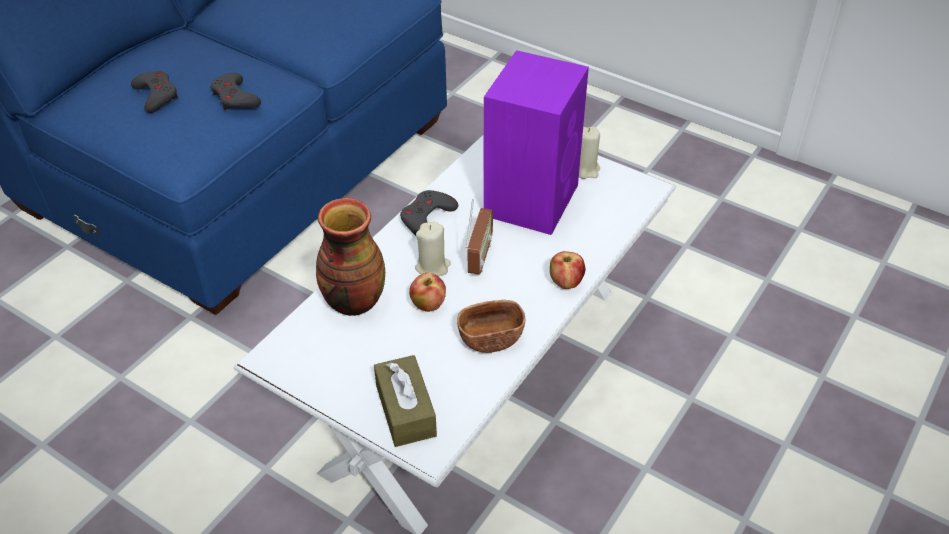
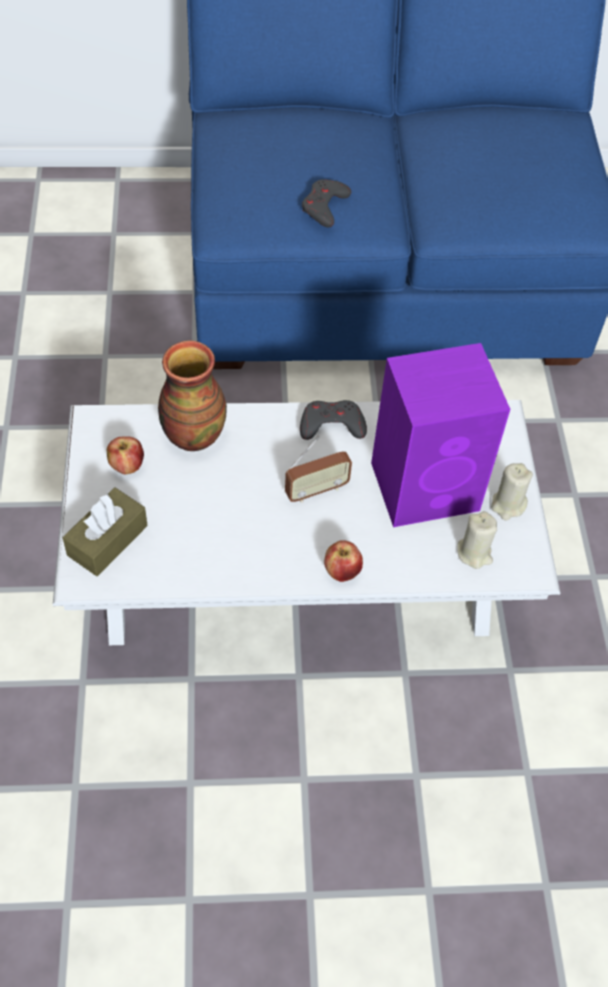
camera: 50 degrees right, 10 degrees up
grey game controller [131,71,178,113] -> none
apple [409,273,446,312] -> apple moved to [107,436,144,474]
beige candle [415,222,451,276] -> beige candle moved to [457,511,497,569]
brown bowl [457,300,525,353] -> none

